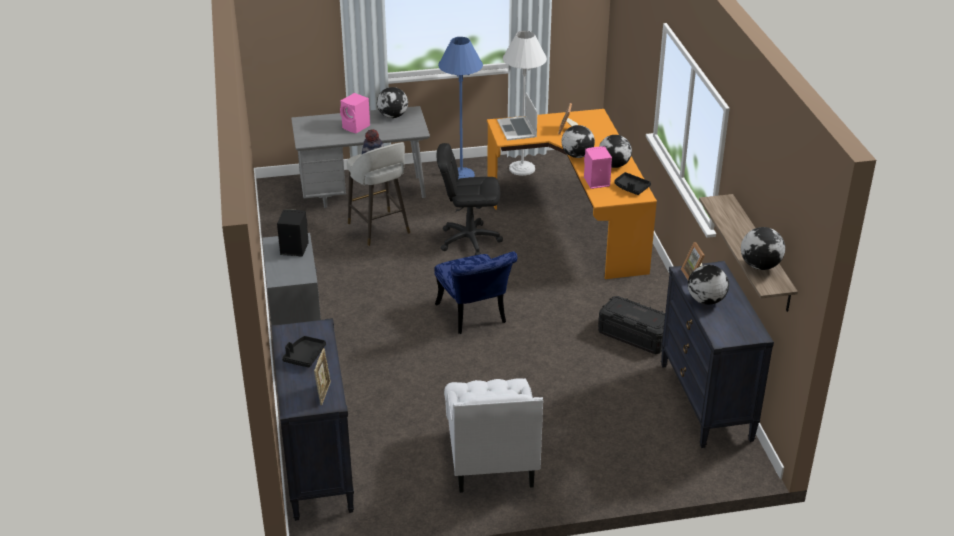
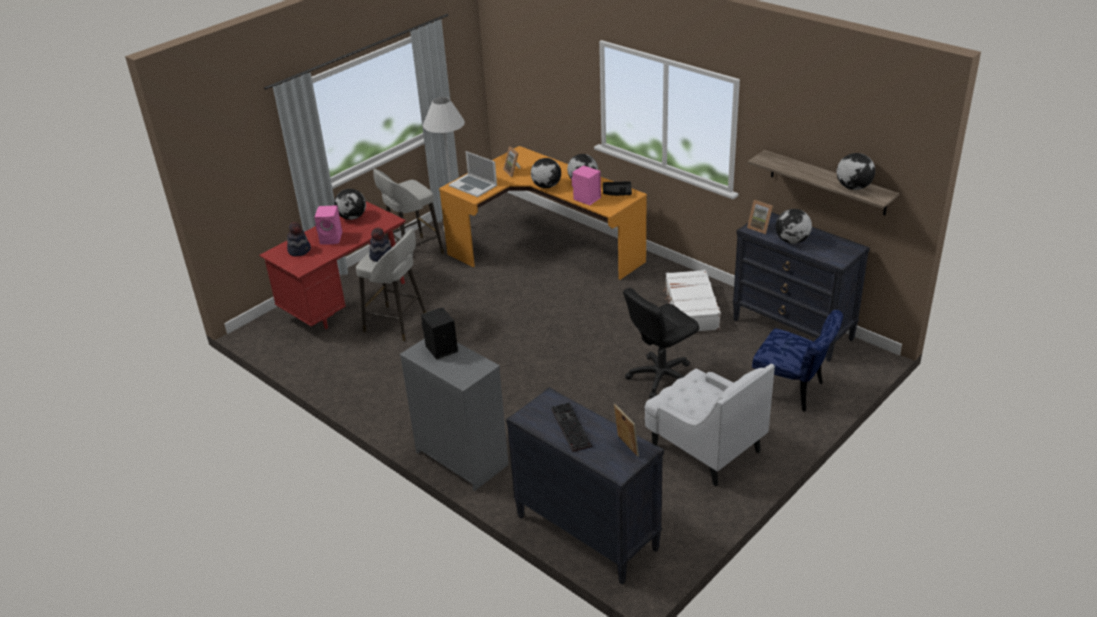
camera: 35 degrees left, 0 degrees up
black tray [282,336,326,367] -> keyboard [551,402,592,452]
grey desk [291,106,430,208] -> red desk [259,201,406,329]
blue chair [434,251,517,334] -> blue chair moved to [752,310,843,412]
black office chair [437,143,503,255] -> black office chair moved to [623,288,699,398]
blue floor lamp [438,37,483,179] -> grey stool [373,169,444,254]
black storage box [598,296,665,354] -> white suitcase [663,270,721,331]
none -> hat [287,222,311,257]

